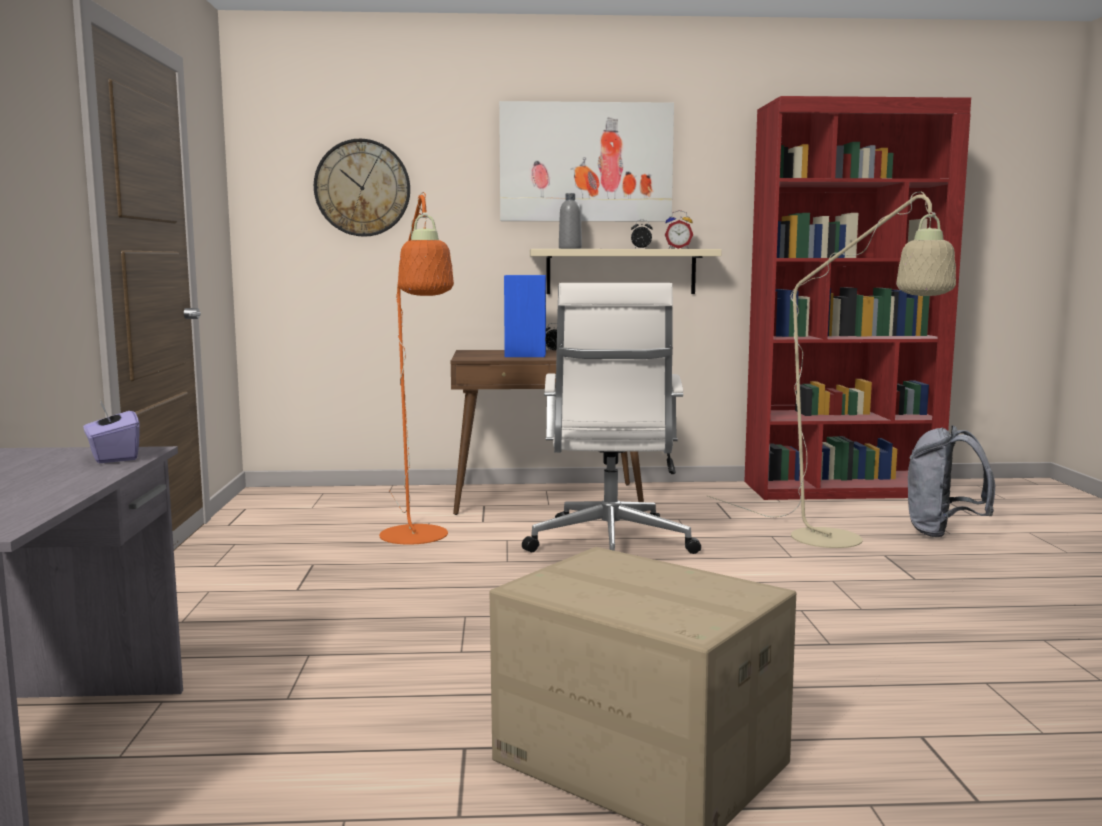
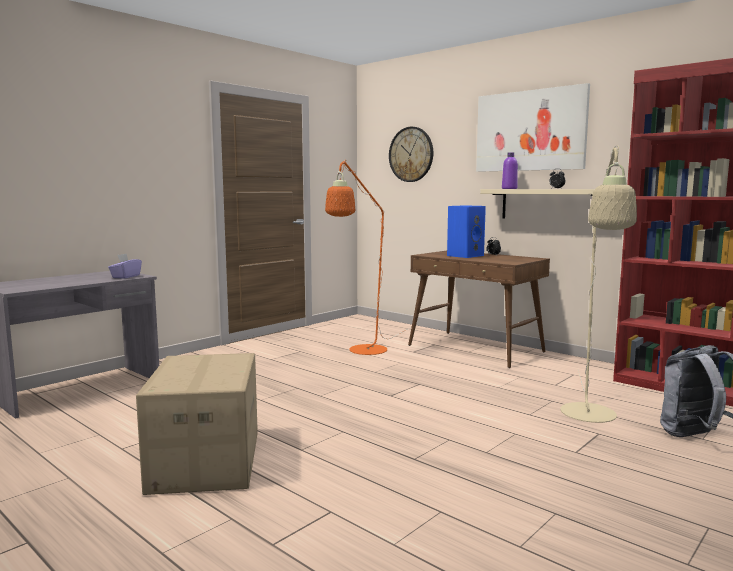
camera: 45 degrees right, 0 degrees up
white office chair [522,283,701,554] -> none
grey bottle [559,193,582,249] -> purple bottle [502,152,518,189]
alarm clock [665,210,693,249] -> none

